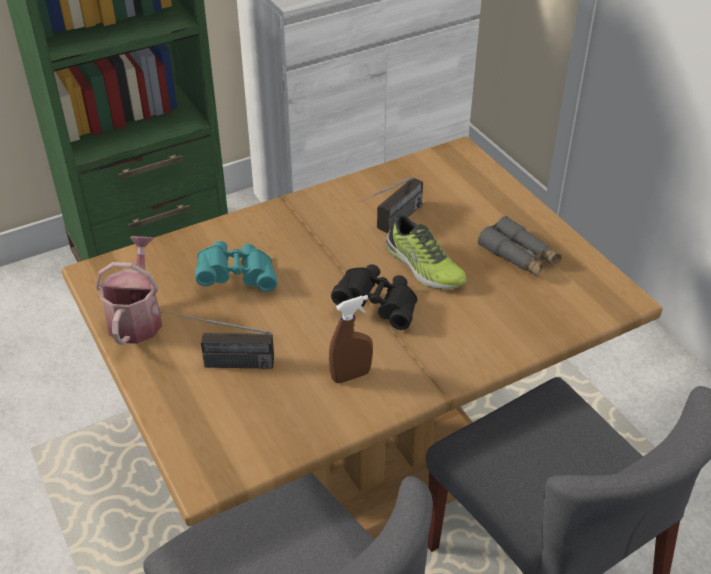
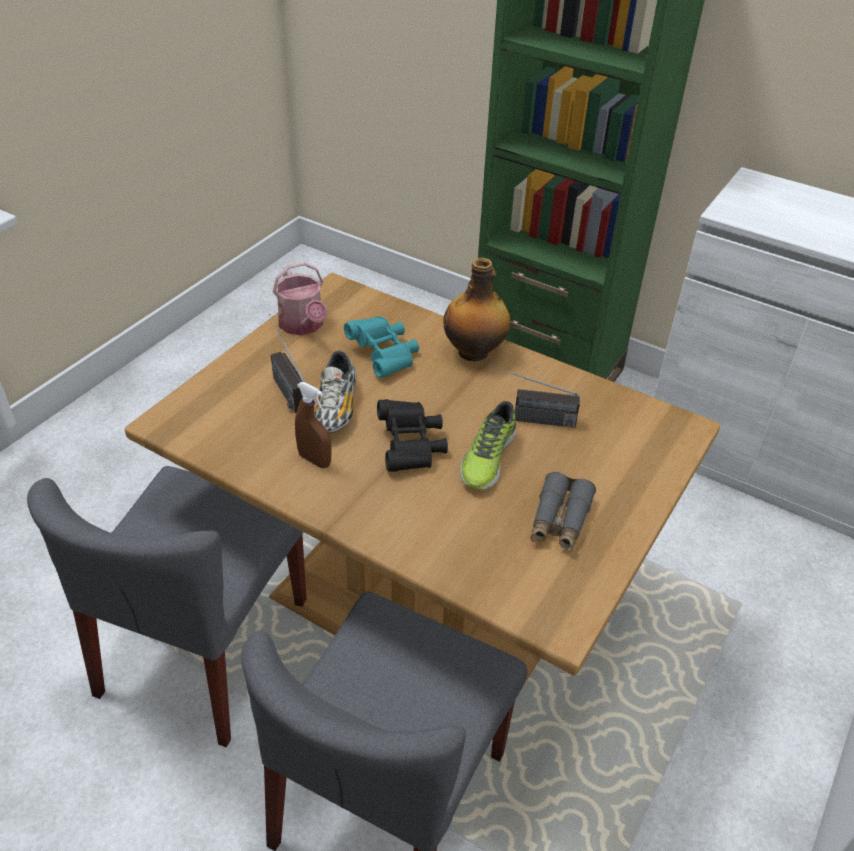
camera: 60 degrees right, 0 degrees up
watering can [96,236,162,345] -> watering can turned 90 degrees clockwise [272,262,327,335]
none -> shoe [315,351,357,434]
none -> bottle [443,258,511,361]

